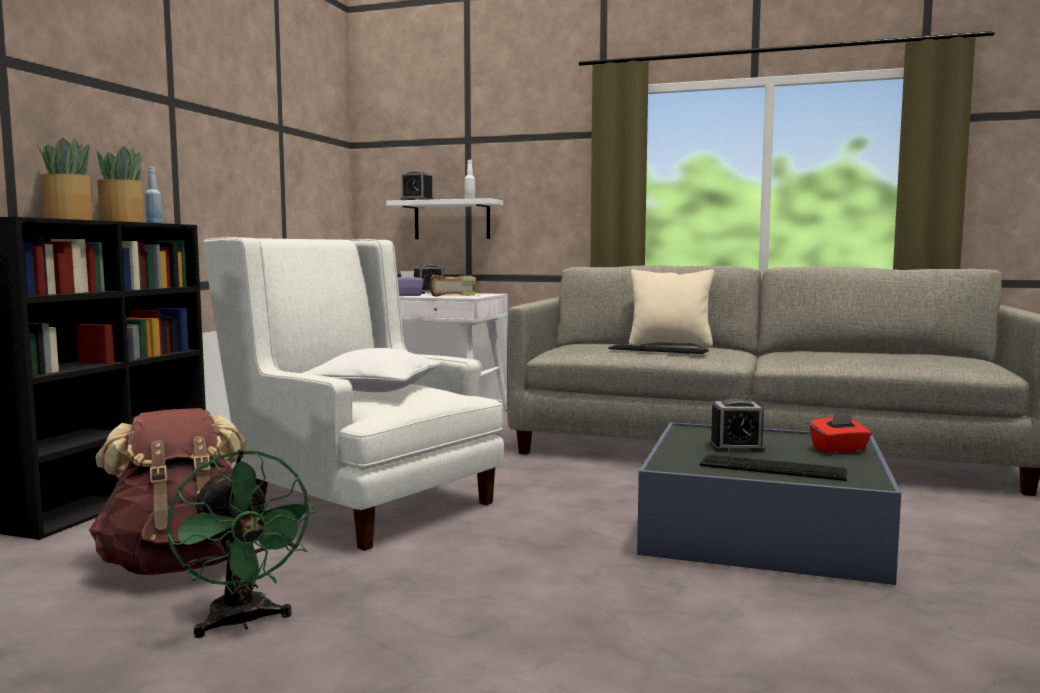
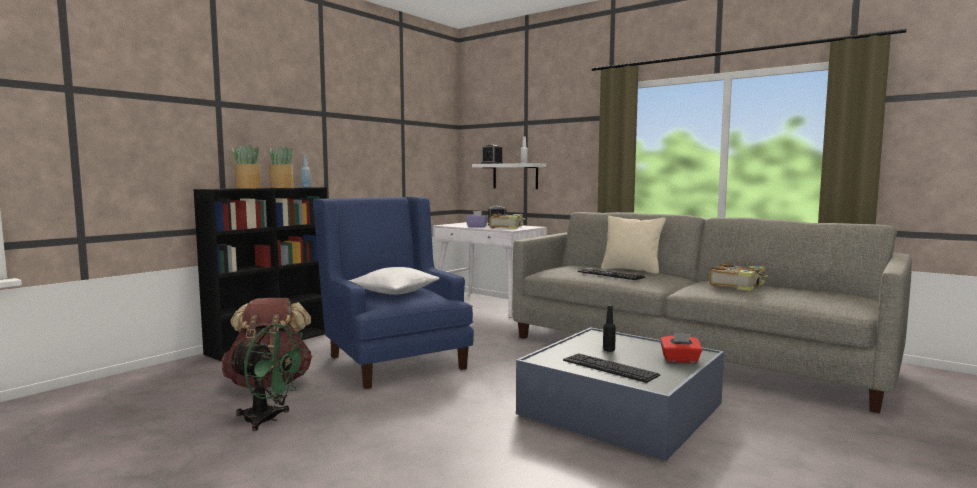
camera: 20 degrees right, 0 degrees up
green fan [167,450,316,638] -> green fan turned 60 degrees counterclockwise [228,324,308,431]
white armchair [203,237,504,551] -> blue armchair [313,197,474,389]
alarm clock [709,398,765,452] -> black bottle [603,305,616,352]
none -> book [709,263,768,291]

